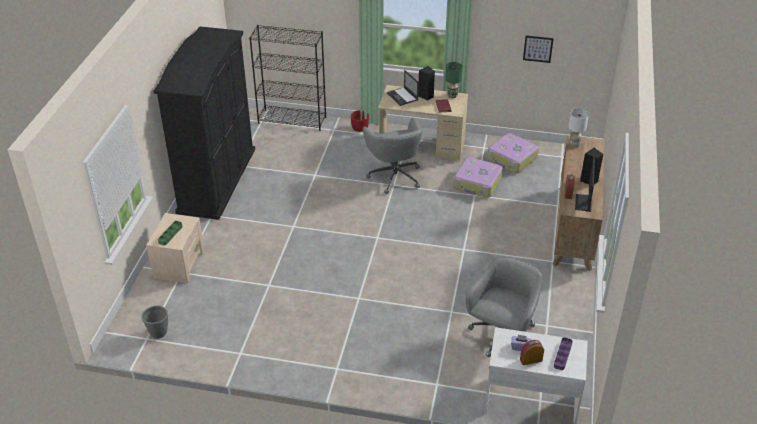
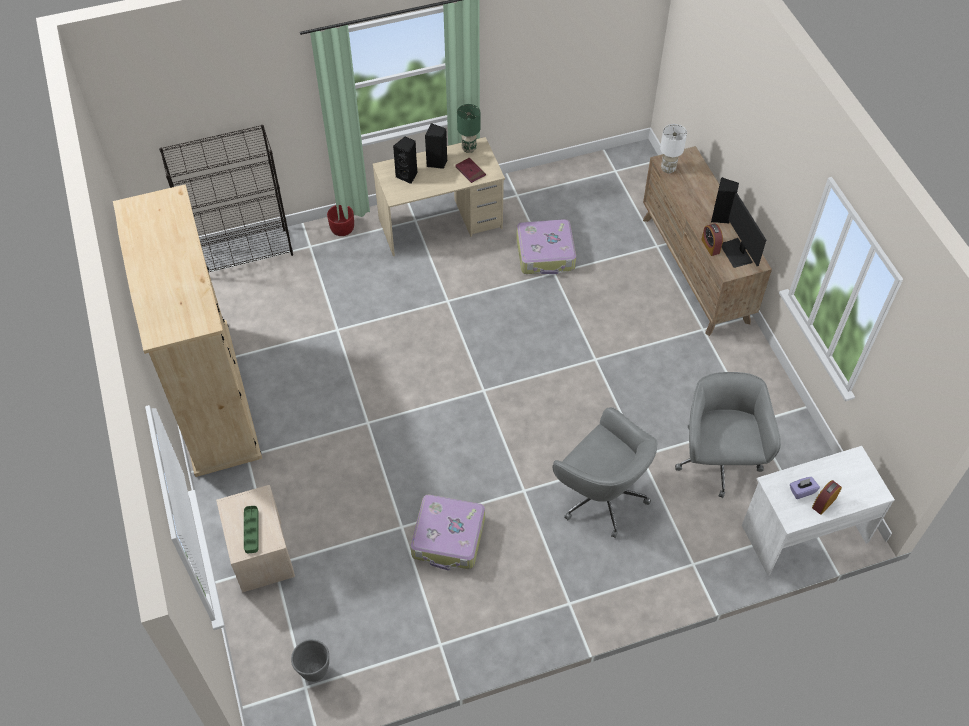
camera: 30 degrees left, 15 degrees up
black wardrobe [153,26,255,220] -> beige wardrobe [113,184,262,477]
grey office chair [363,117,423,194] -> grey office chair moved to [553,407,657,538]
laptop [387,70,419,106] -> black speaker [393,136,418,184]
suitcase [487,133,539,173] -> suitcase moved to [410,495,485,571]
picture [523,36,554,63] -> none
purple tray [554,337,573,370] -> none

